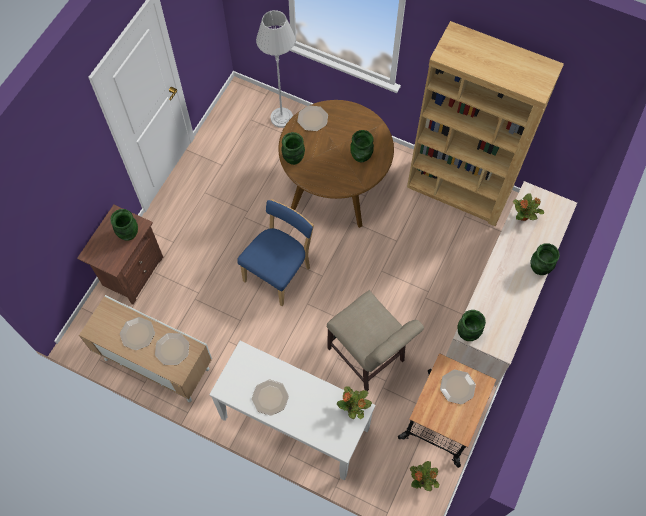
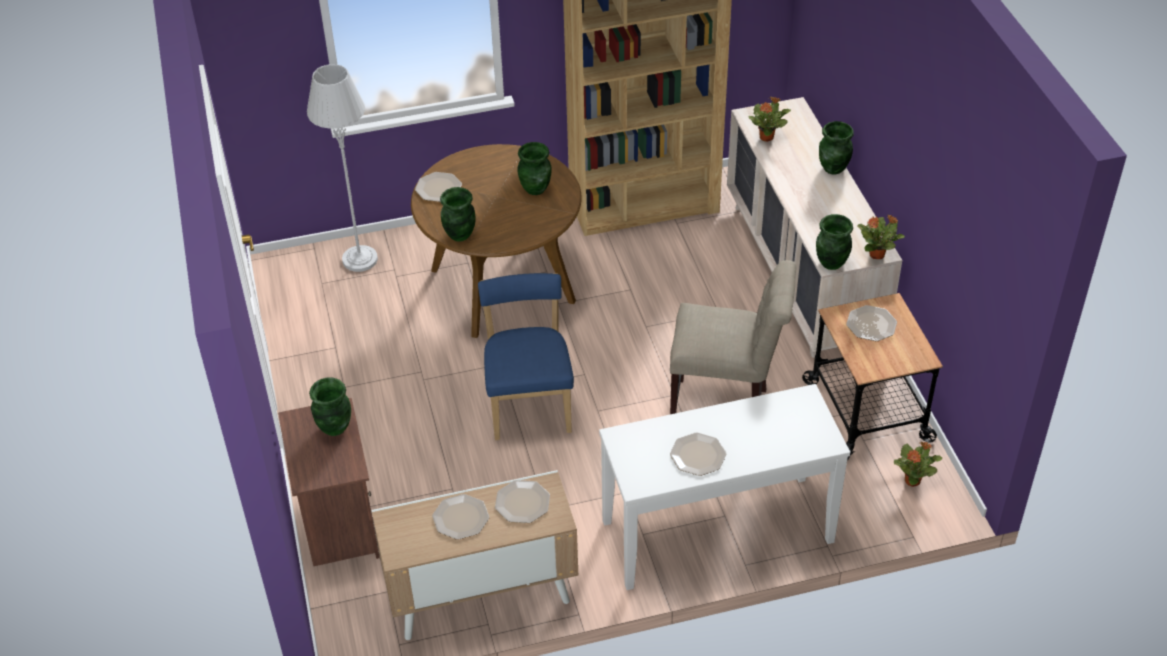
camera: 40 degrees left, 20 degrees down
potted plant [337,386,372,419] -> potted plant moved to [857,215,905,259]

